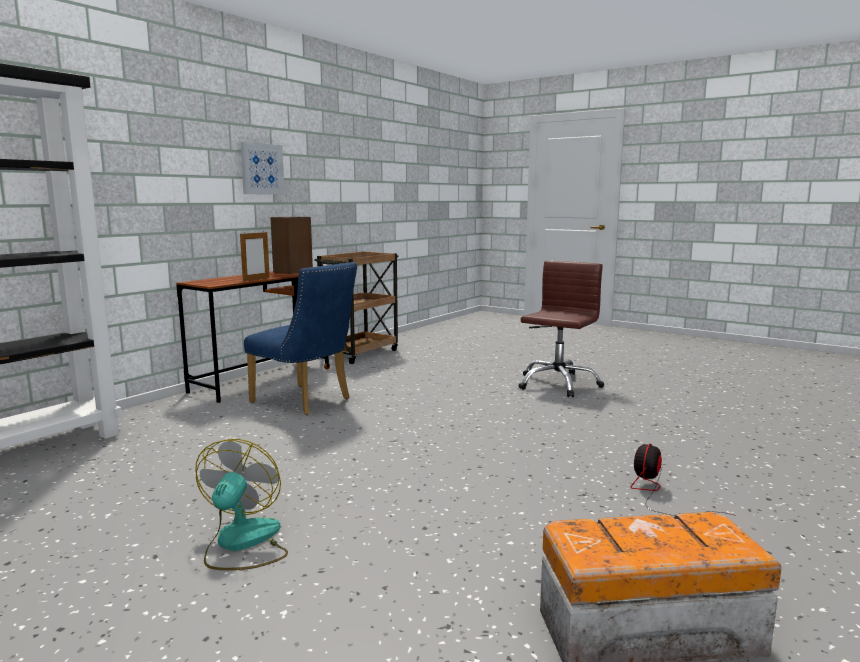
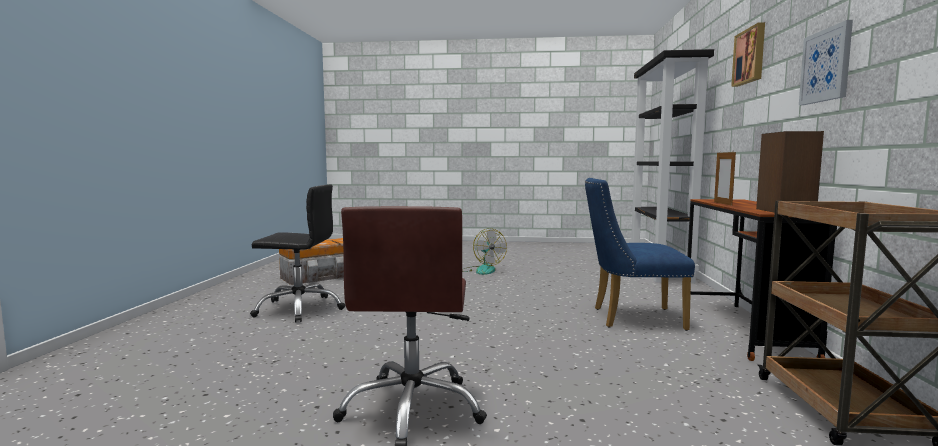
camera: 150 degrees right, 5 degrees down
fan [631,443,736,516] -> black office chair [250,185,345,323]
none -> picture [731,22,765,87]

